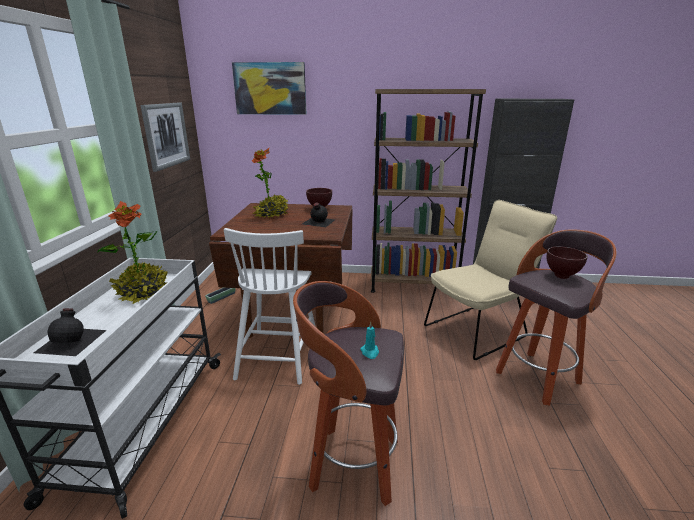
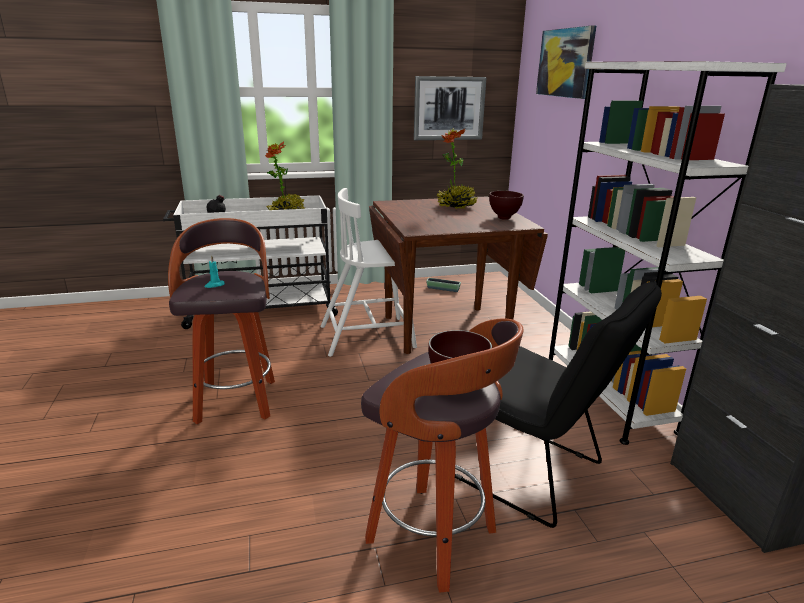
camera: 70 degrees right, 0 degrees up
black bottle [302,202,335,227] -> none
brown bookcase [371,89,486,293] -> white bookcase [549,61,787,445]
beige chair [424,200,557,360] -> black chair [455,280,662,528]

